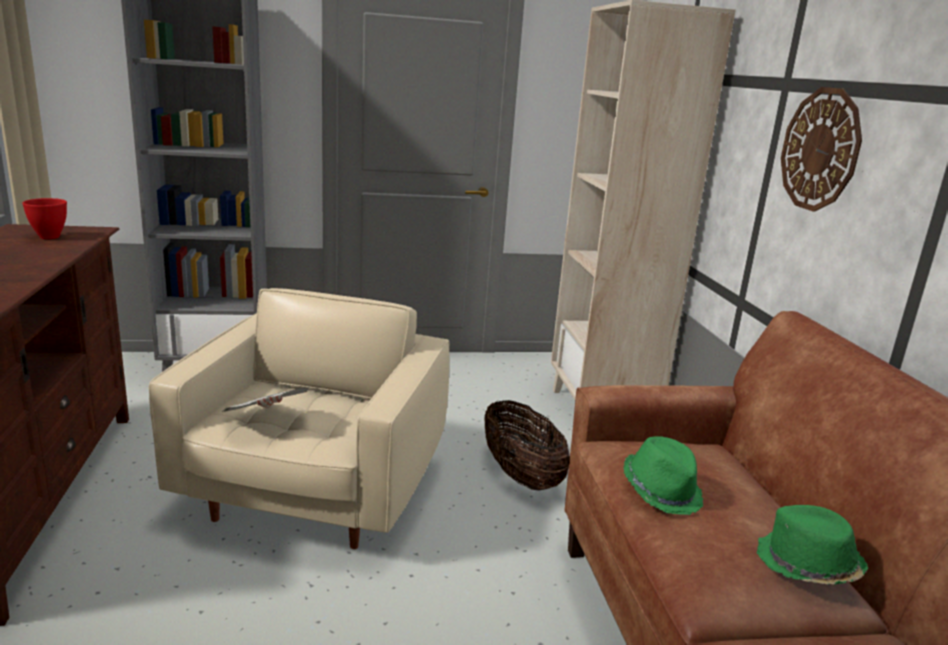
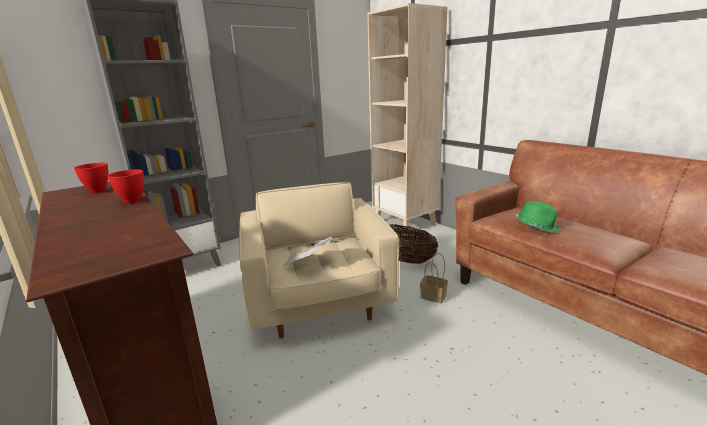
camera: 25 degrees left, 0 degrees up
green hat [757,505,868,585] -> none
wall clock [781,87,862,212] -> none
none -> red bowl [108,169,144,204]
none -> basket [420,253,448,303]

